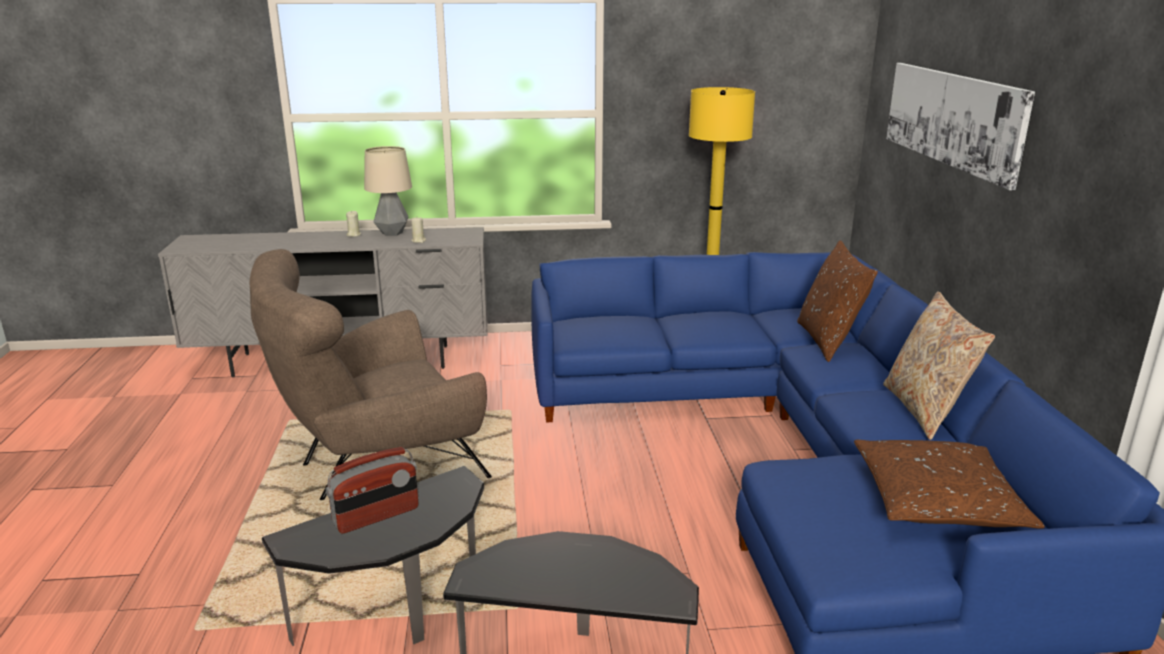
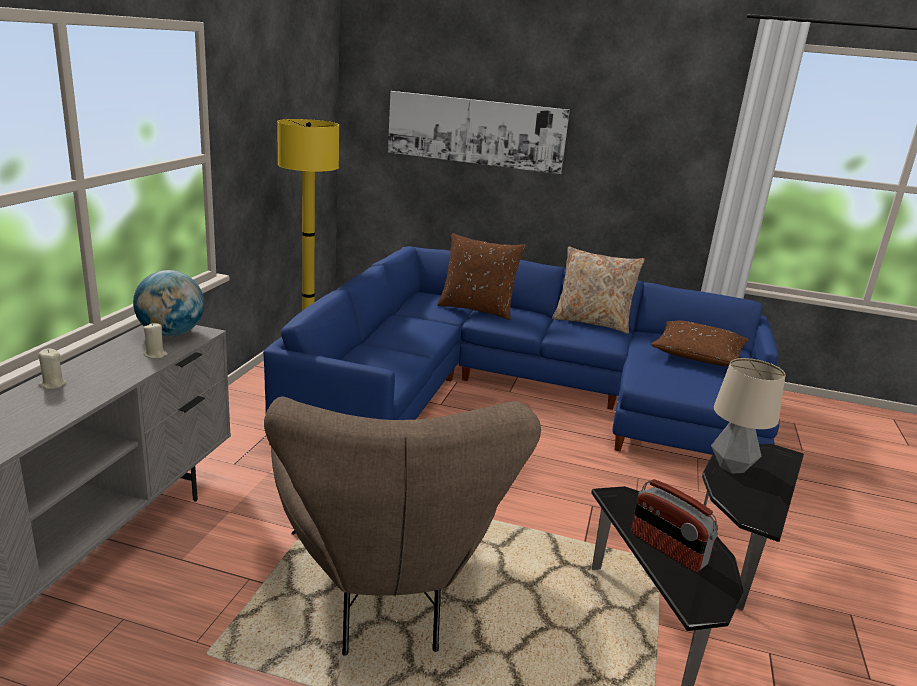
camera: 70 degrees left, 0 degrees up
radio [326,447,418,534] -> radio turned 150 degrees clockwise [631,479,718,572]
table lamp [364,146,412,236] -> table lamp moved to [711,358,786,474]
none -> globe [133,270,204,336]

